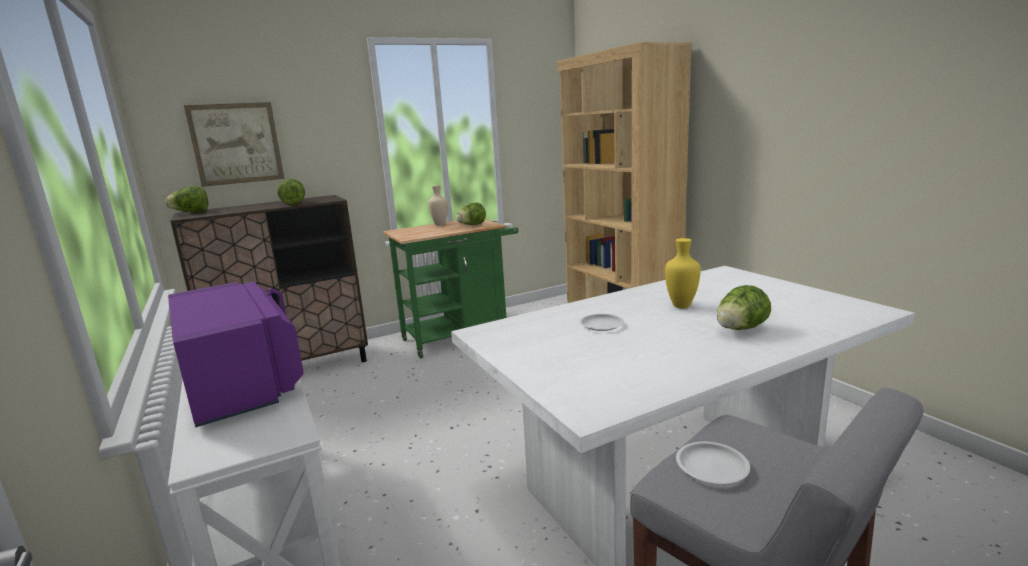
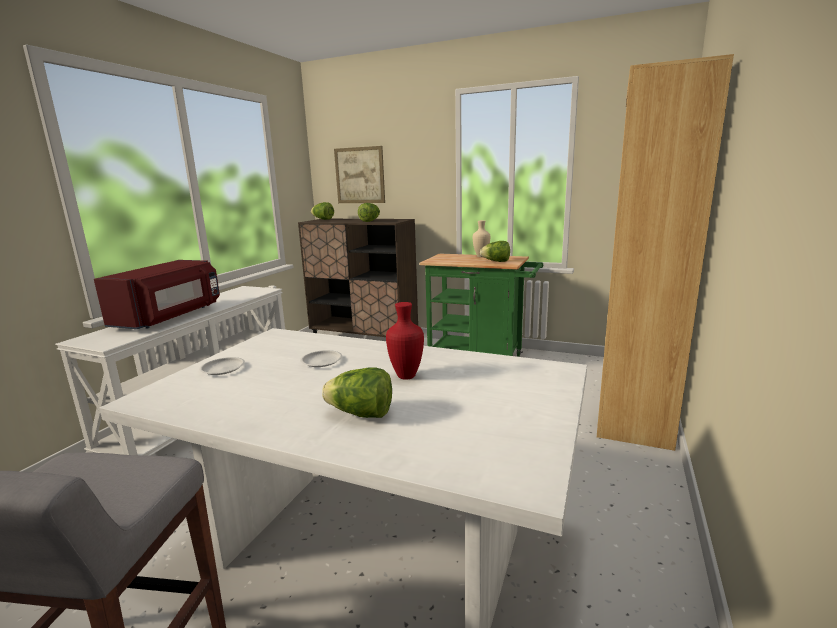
camera: 50 degrees right, 0 degrees up
purple microwave [168,282,303,428] -> red microwave [94,260,220,329]
yellow vase [665,238,701,308] -> red vase [386,302,424,380]
white plate [676,442,750,484] -> white plate moved to [199,357,245,375]

